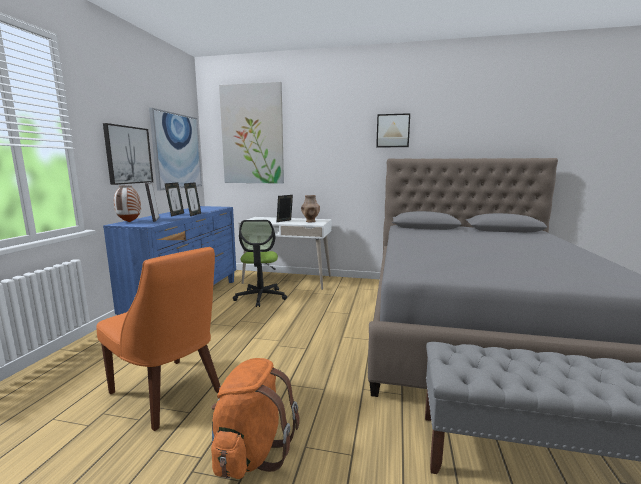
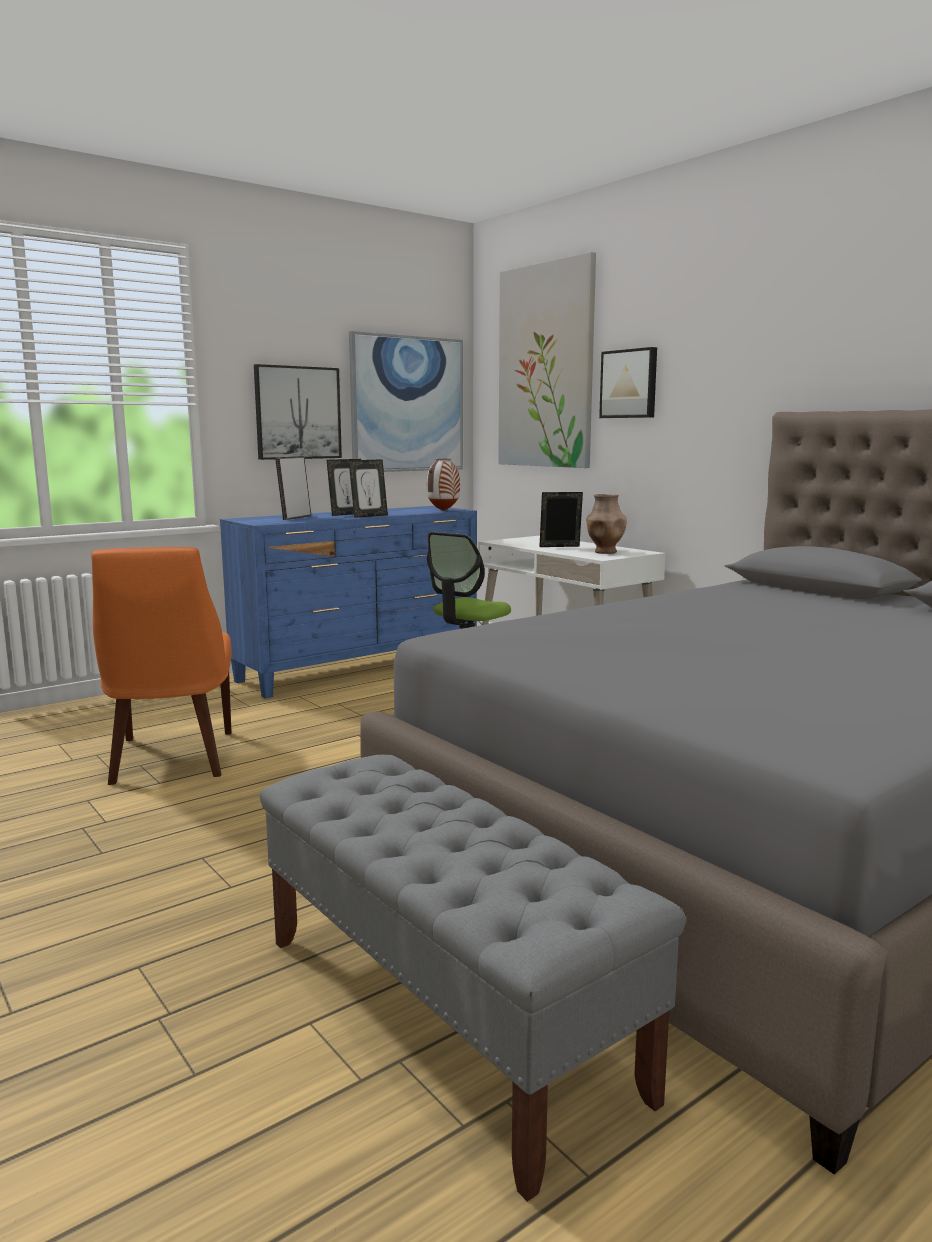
camera: 40 degrees right, 0 degrees up
vase [114,185,141,222] -> vase moved to [426,458,460,511]
orange backpack [211,358,300,479] -> none
picture [376,113,410,148] -> picture moved to [599,347,657,418]

